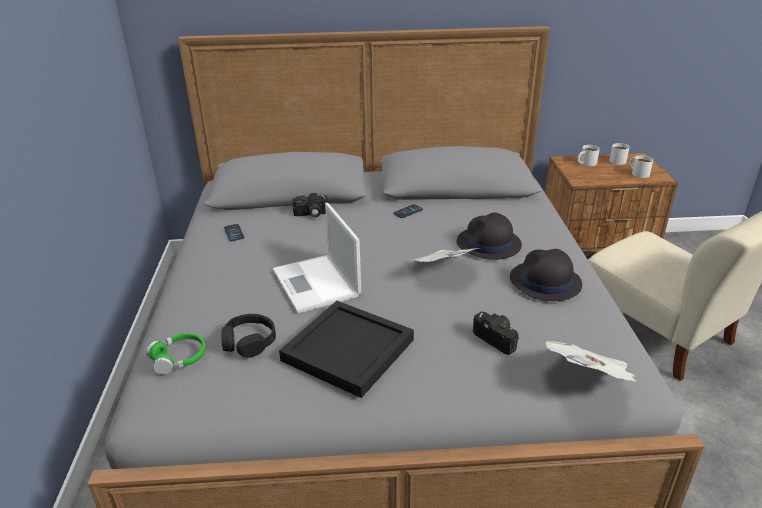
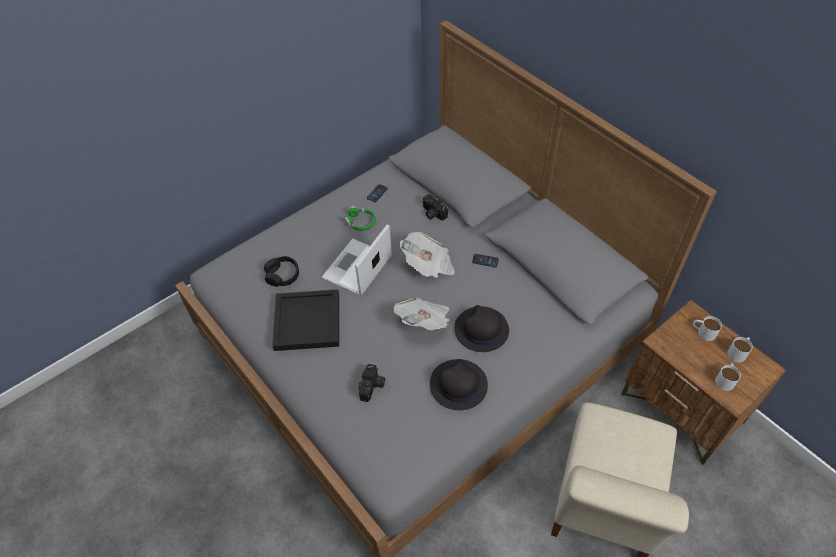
camera: 55 degrees right, 20 degrees up
green headphones [147,333,206,374] -> green headphones moved to [342,206,376,231]
newspaper [545,341,636,382] -> newspaper moved to [400,232,455,278]

